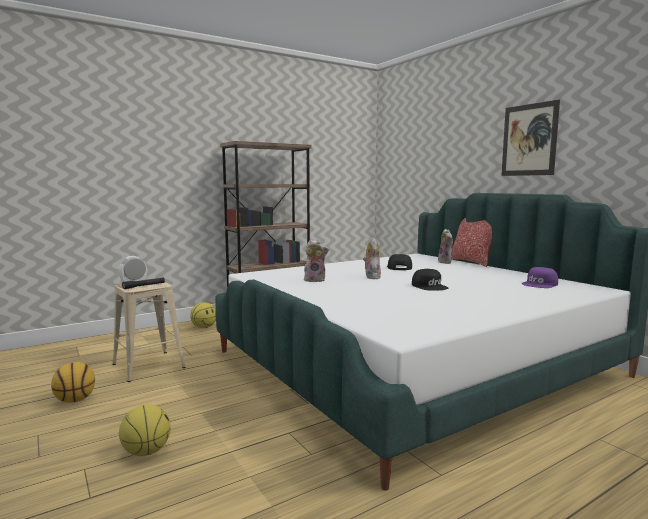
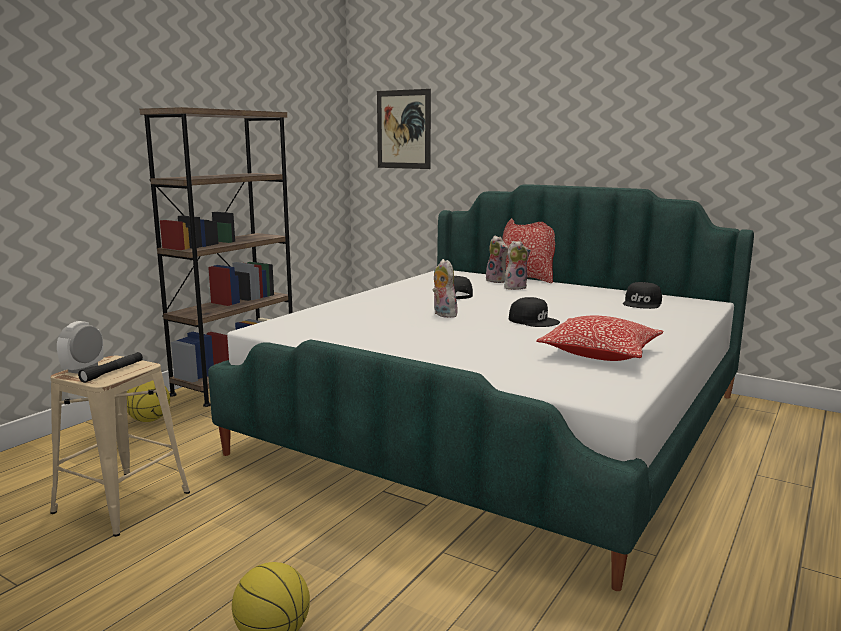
camera: 25 degrees left, 5 degrees up
basketball [51,362,95,403] -> none
plush toy [304,240,329,282] -> plush toy moved to [504,241,531,290]
picture [501,100,560,176] -> picture moved to [377,89,431,169]
purple cap [522,267,558,288] -> black cap [623,282,662,309]
none -> pillow [536,316,664,361]

